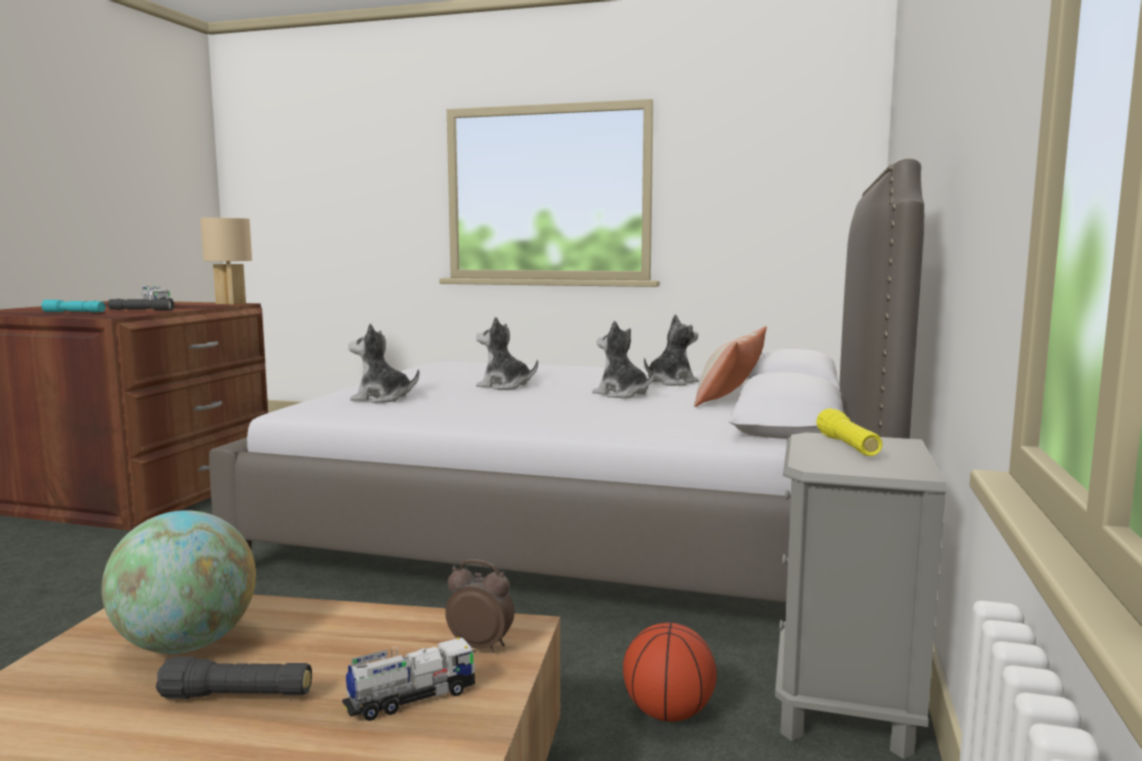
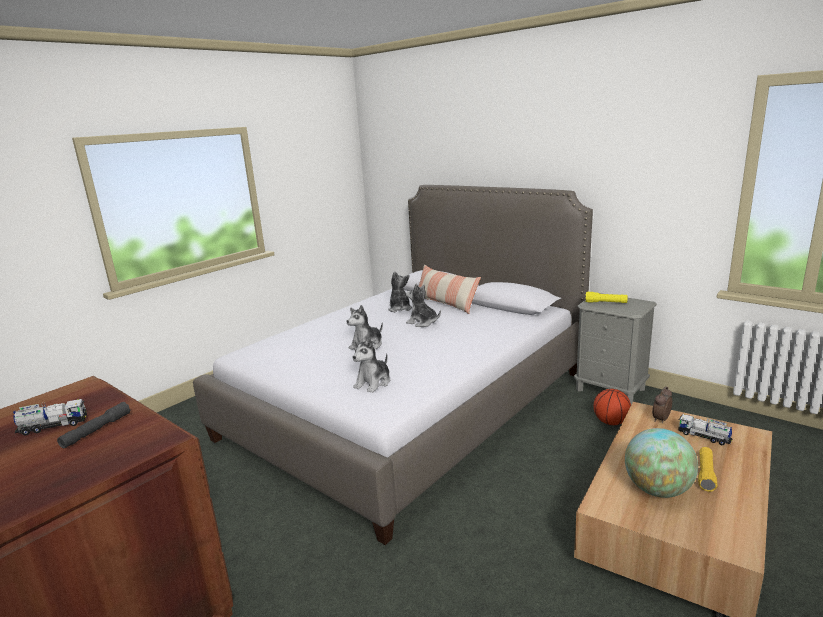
camera: 65 degrees left, 10 degrees up
turquoise flashlight [41,300,105,312] -> none
black flashlight [156,657,312,699] -> yellow flashlight [698,447,718,492]
beige table lamp [200,218,252,305] -> none
toy truck [342,637,476,721] -> toy truck turned 45 degrees counterclockwise [678,414,733,445]
plush toy [592,321,655,398] -> plush toy turned 60 degrees clockwise [406,284,441,327]

